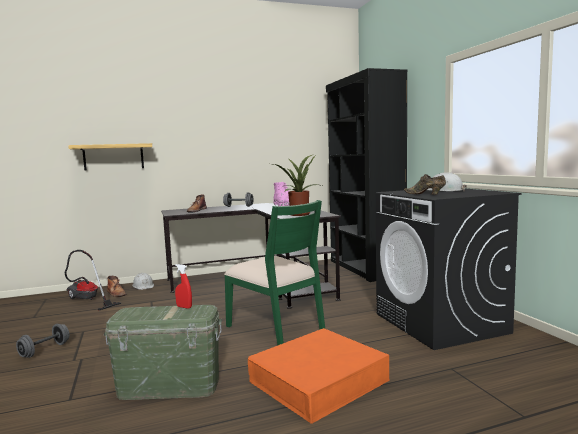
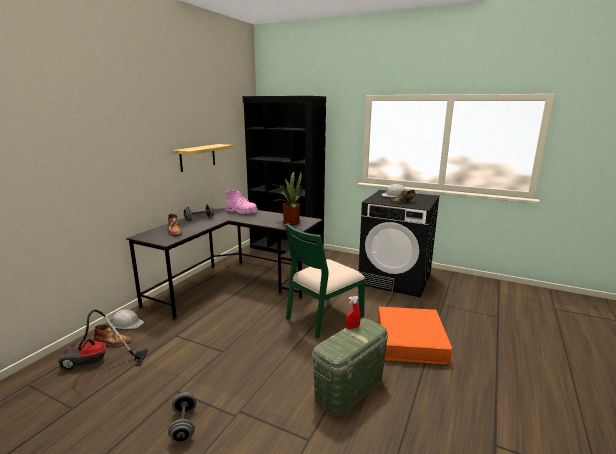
camera: 45 degrees left, 10 degrees up
shelf [68,143,152,171] -> shelf moved to [173,144,233,172]
green chair [224,200,325,346] -> green chair turned 135 degrees clockwise [285,223,365,339]

